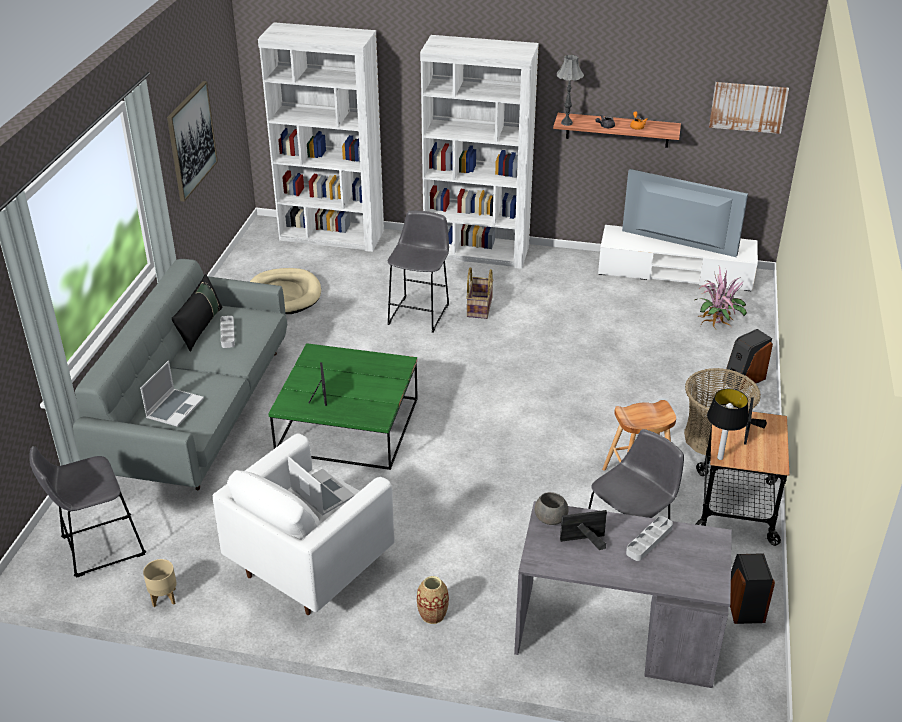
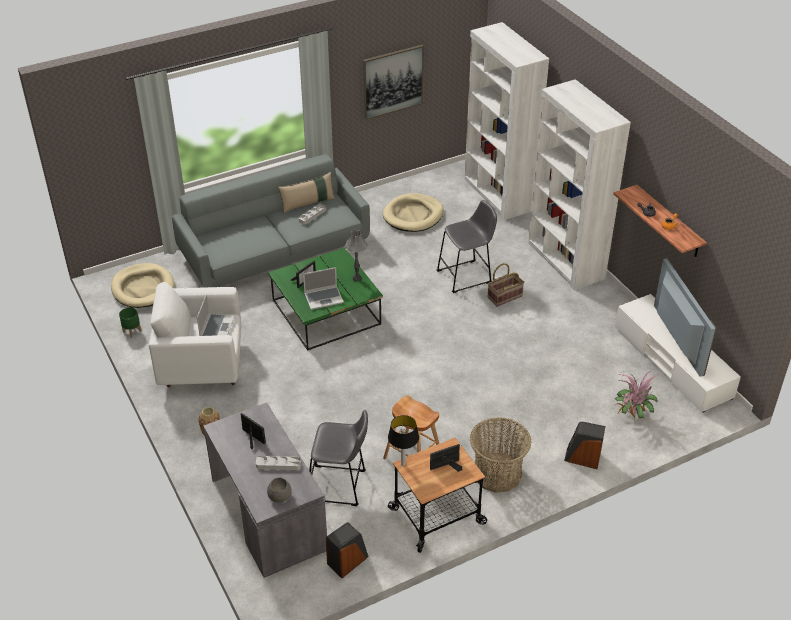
camera: 50 degrees right, 5 degrees up
grey stool [29,446,146,578] -> beige dog bed [111,263,175,308]
laptop [140,361,204,427] -> laptop moved to [303,267,344,310]
beige planter [143,559,177,607] -> green planter [119,307,141,338]
black pillow [172,274,223,352] -> beige pillow [278,172,335,214]
grey bowl [534,492,568,525] -> grey bowl moved to [267,478,292,503]
grey table lamp [557,55,584,126] -> grey table lamp moved to [345,230,367,281]
picture [709,82,789,134] -> none

